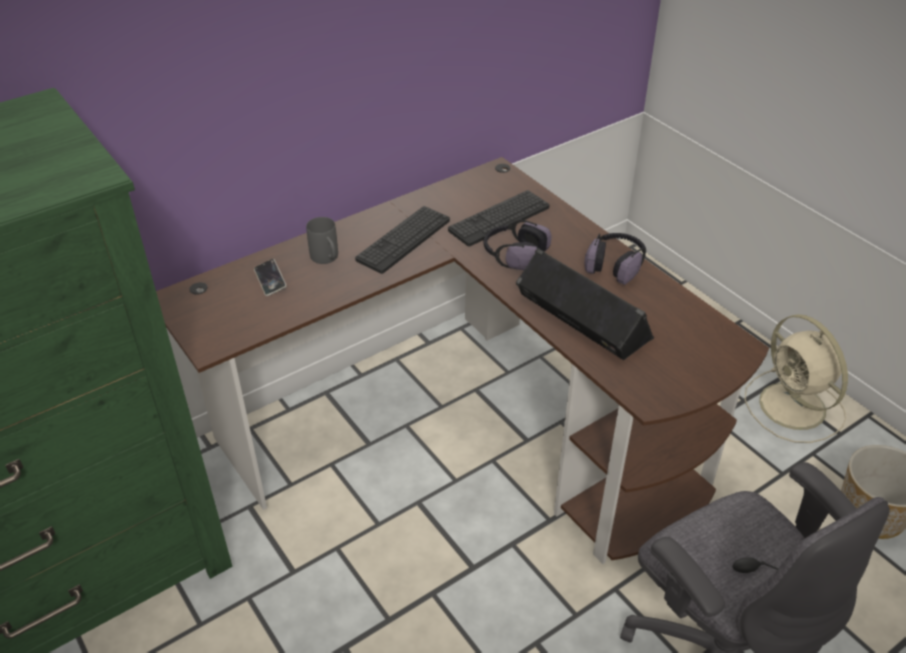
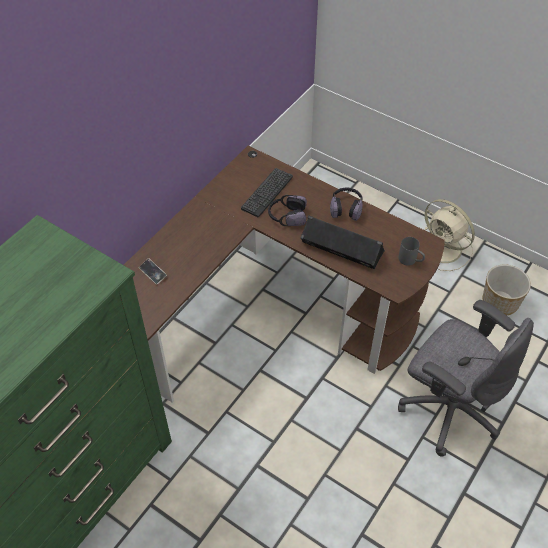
camera: 20 degrees left, 10 degrees up
grey mug [306,217,338,264] -> grey mug moved to [399,237,425,266]
keyboard [355,206,450,274] -> none

